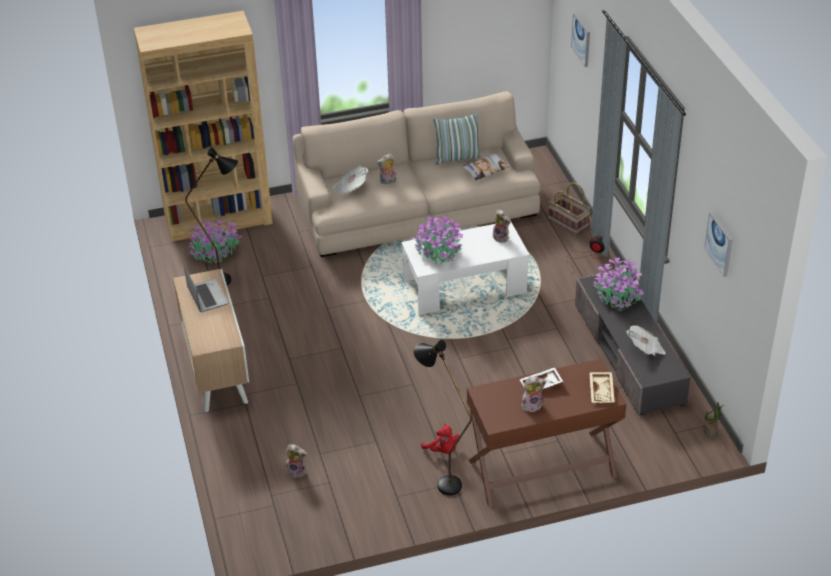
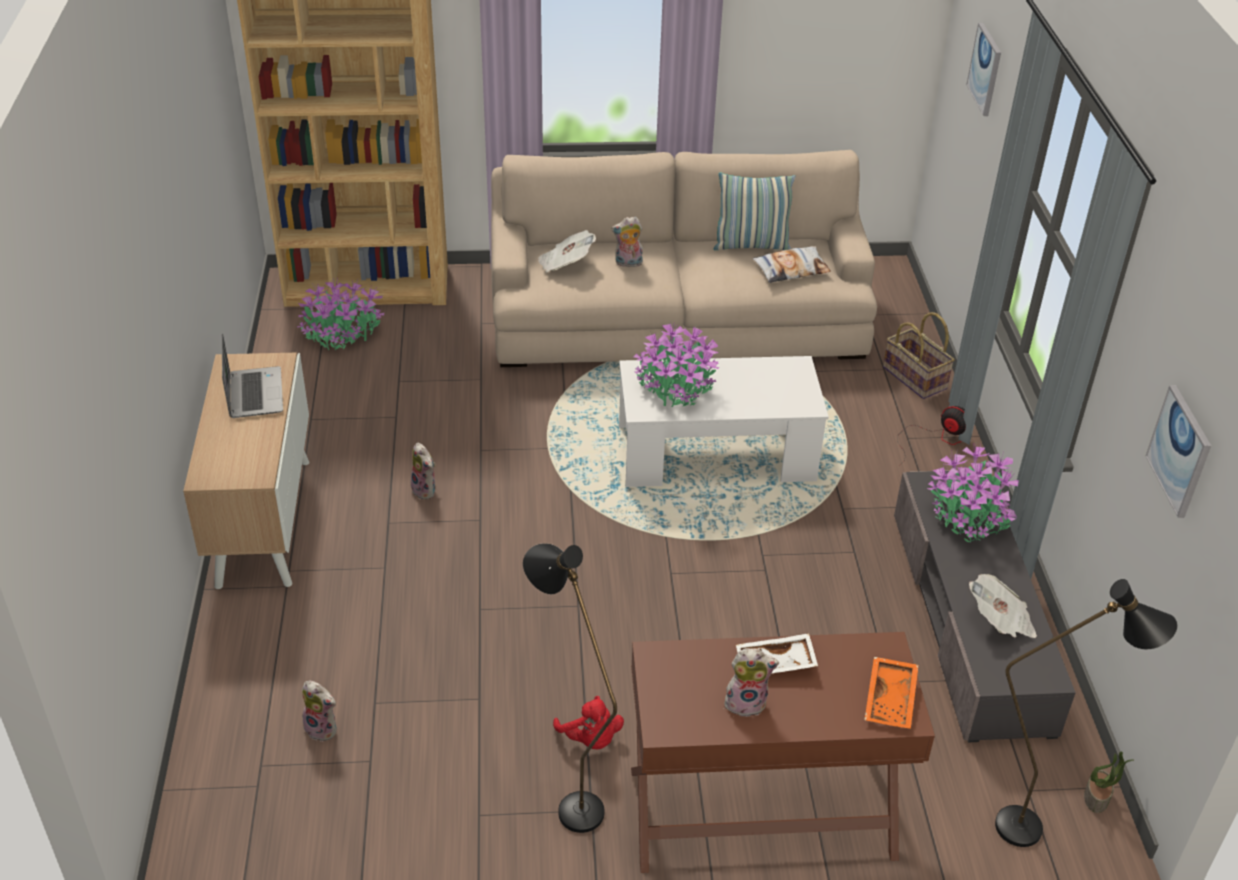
camera: 10 degrees right, 0 degrees up
black floor lamp [185,147,238,285] -> black floor lamp moved to [995,579,1178,847]
plush toy [493,209,511,243] -> plush toy moved to [411,443,436,500]
beige tray [589,372,615,403] -> orange tray [864,657,919,729]

